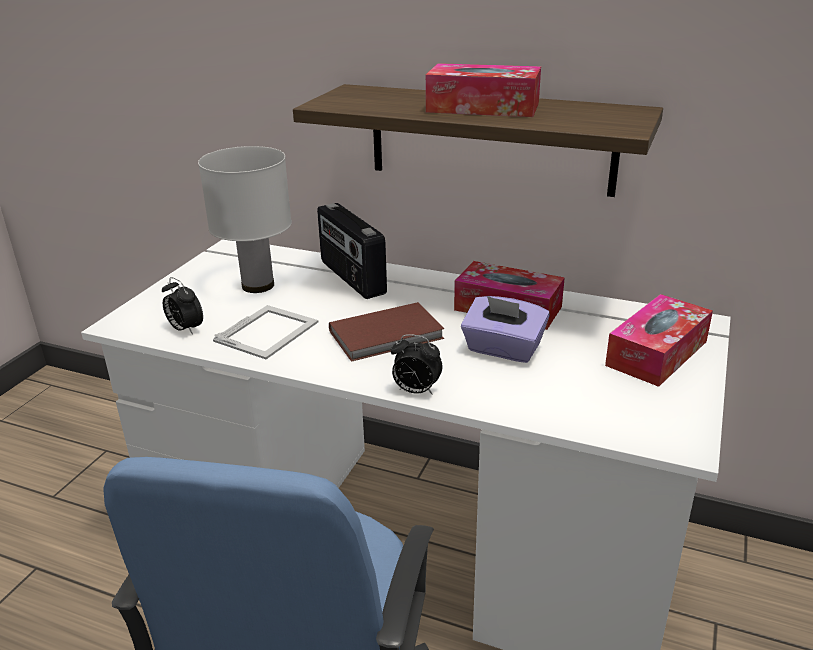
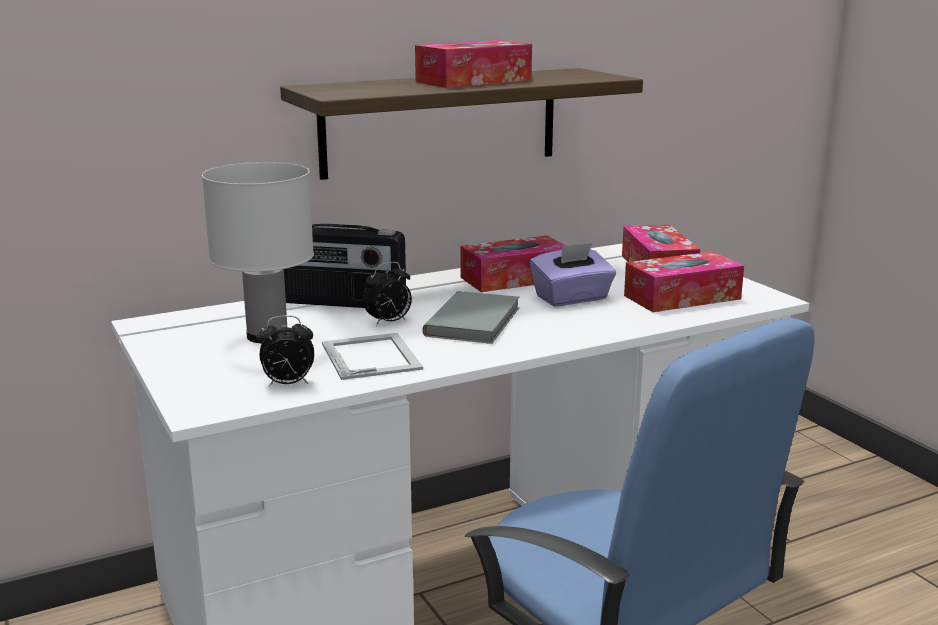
camera: 50 degrees left, 10 degrees down
brown book [329,302,444,362] -> grey book [423,291,519,344]
alarm clock [391,334,443,395] -> alarm clock moved to [363,262,412,326]
none -> tissue box [624,252,744,312]

